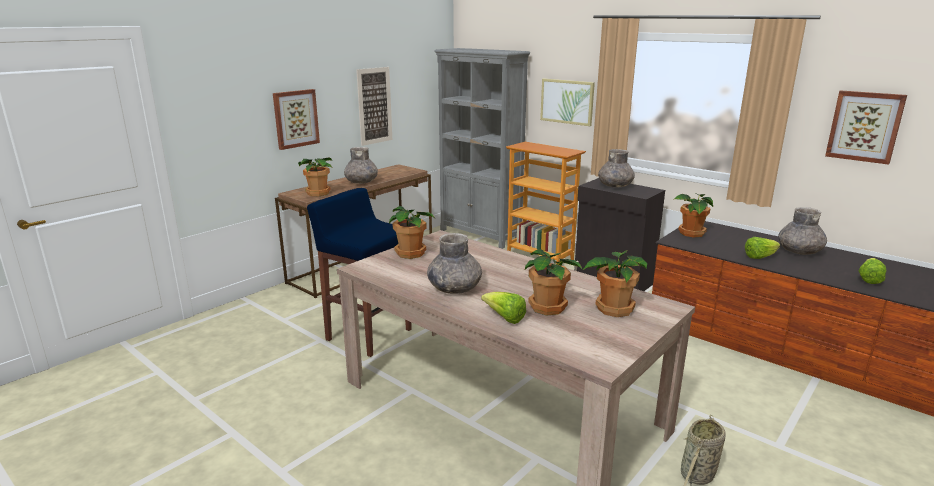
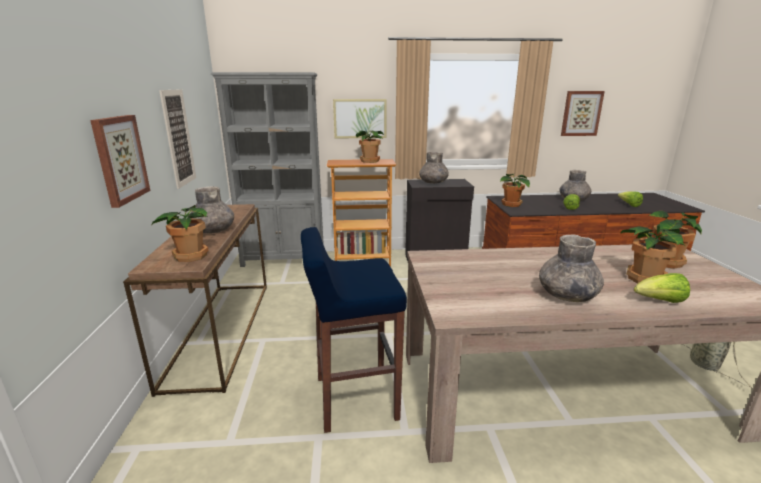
camera: 45 degrees left, 0 degrees up
potted plant [389,206,435,259] -> potted plant moved to [356,131,384,163]

